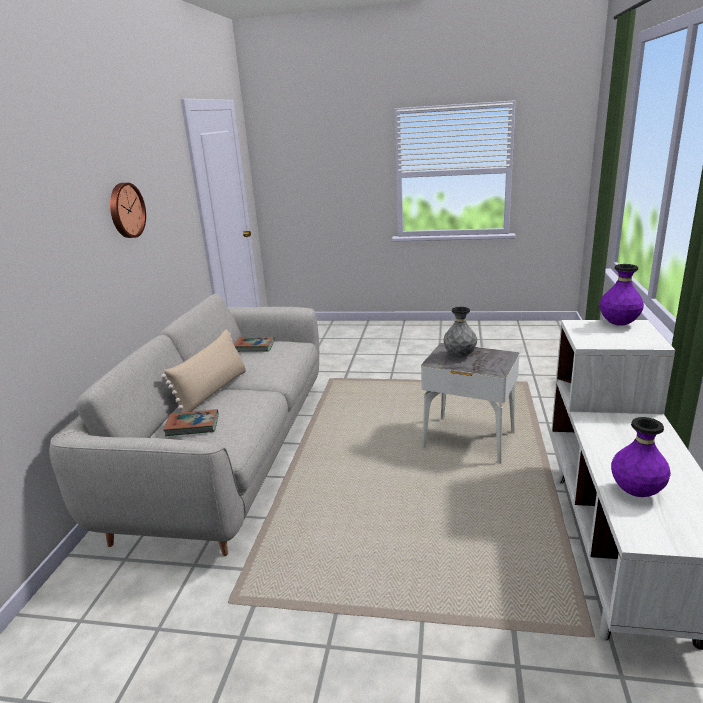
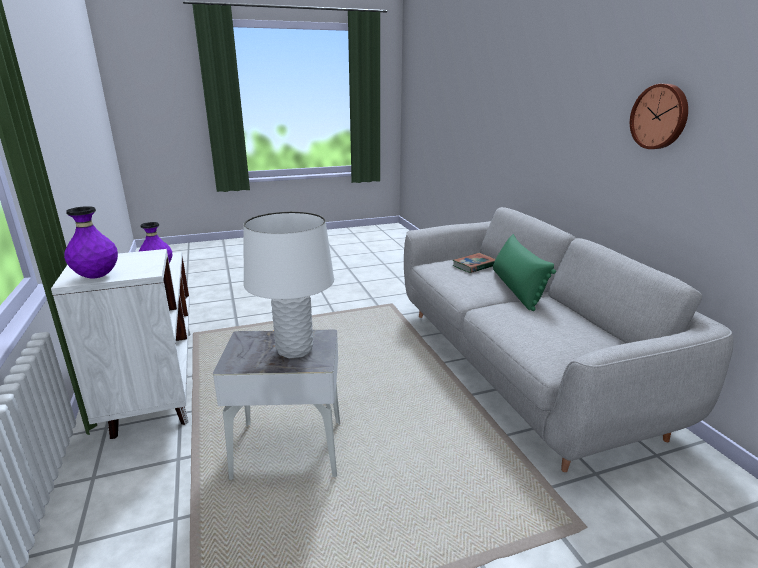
camera: 150 degrees right, 0 degrees up
beige pillow [161,329,246,412] -> green pillow [493,234,556,311]
book [234,337,275,352] -> none
grey vase [443,307,477,358] -> white table lamp [243,212,334,358]

